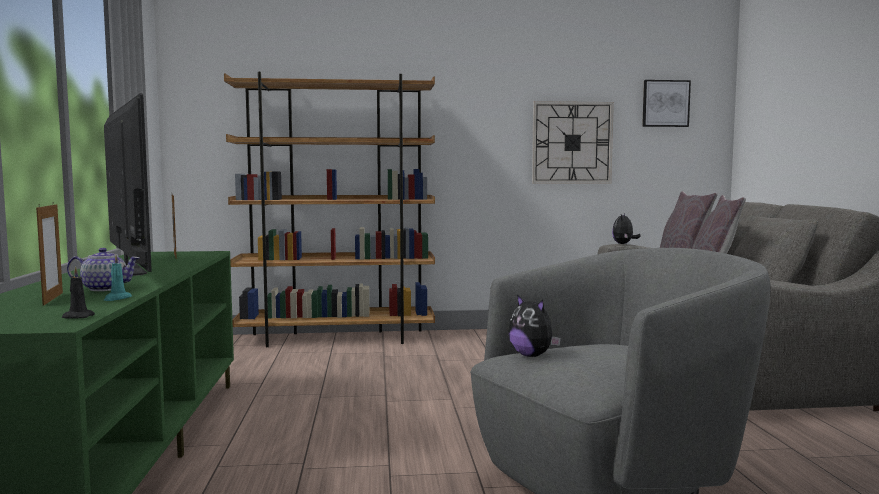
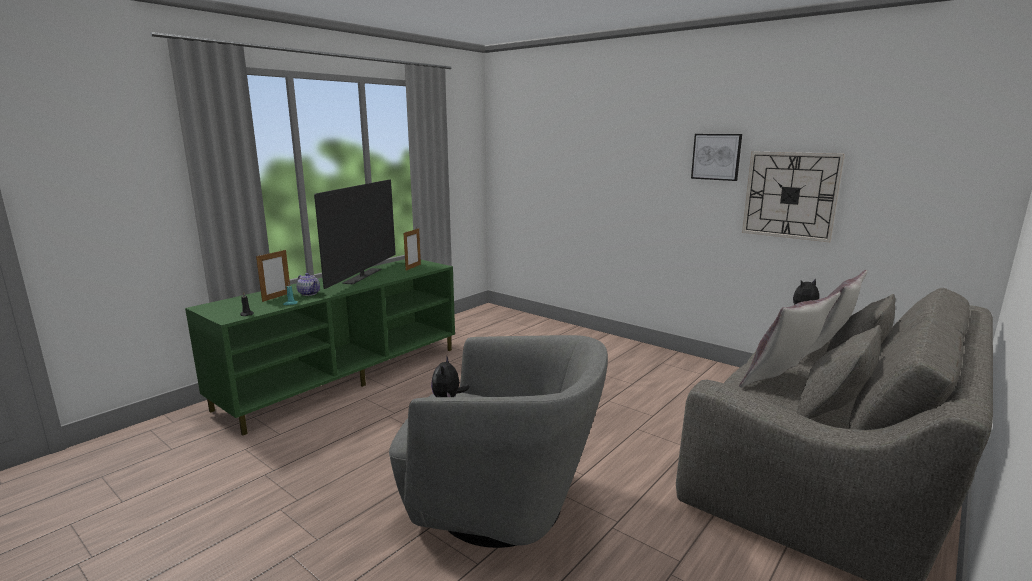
camera: 45 degrees right, 10 degrees up
brown bookcase [224,72,435,347] -> none
picture [642,80,691,127] -> picture moved to [691,134,742,181]

